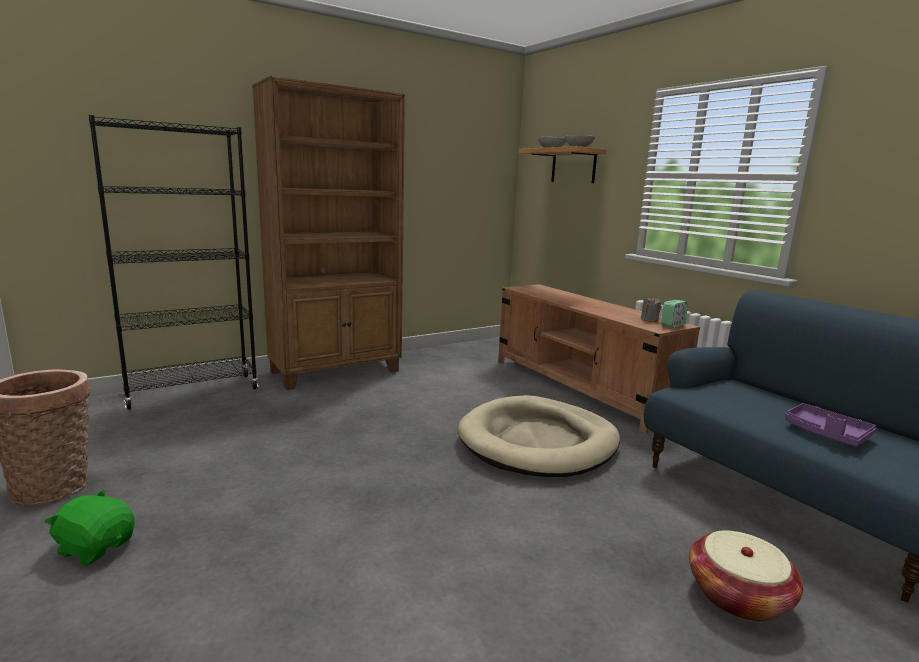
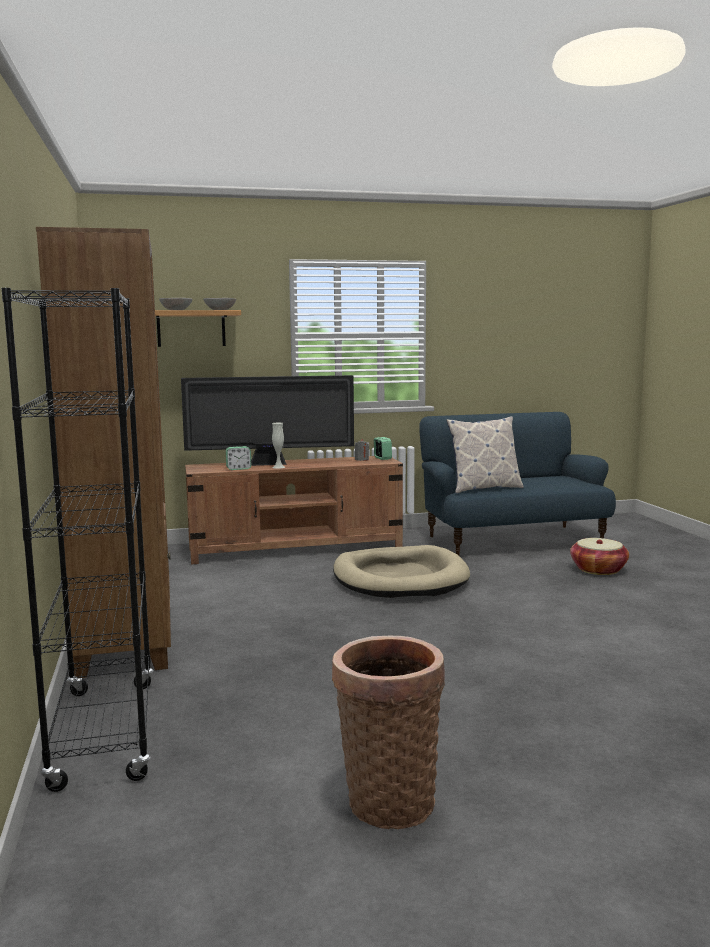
camera: 70 degrees left, 5 degrees down
green plush toy [44,489,135,566] -> none
purple tray [785,403,877,447] -> none
none -> television [181,375,354,466]
none -> alarm clock [226,446,251,470]
none -> white vase [272,423,285,469]
none -> pillow [446,416,523,493]

